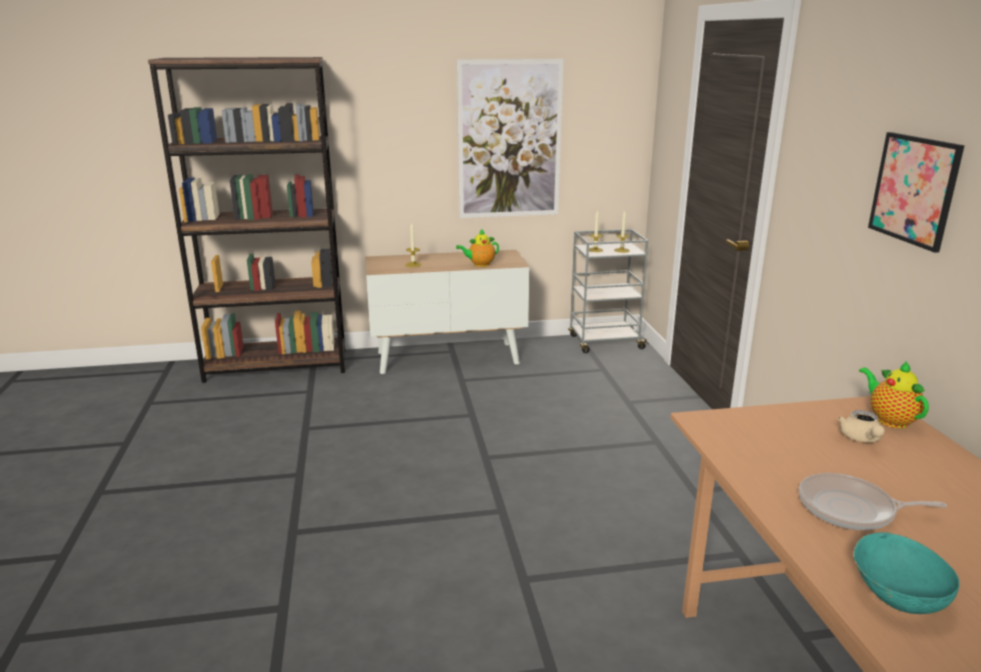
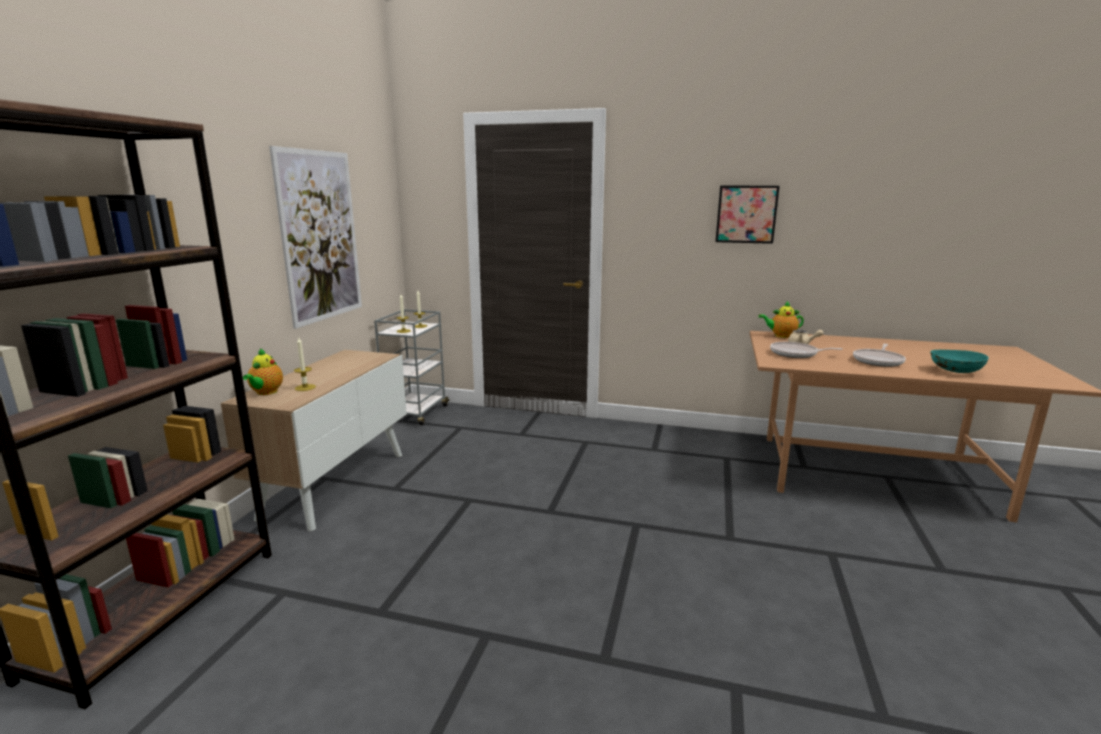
camera: 65 degrees left, 5 degrees down
teapot [456,229,499,267] -> teapot moved to [243,348,283,395]
none -> frying pan [770,342,843,358]

